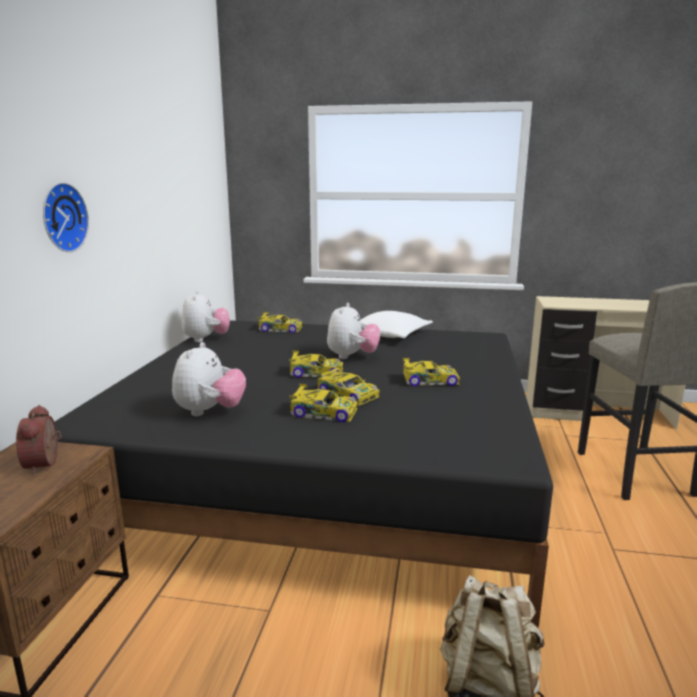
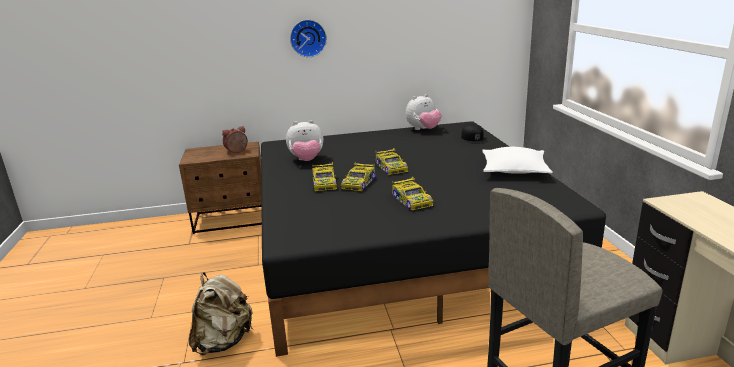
camera: 70 degrees right, 5 degrees up
toy car [258,312,302,333] -> black cap [461,124,488,144]
plush toy [327,303,380,359] -> none

